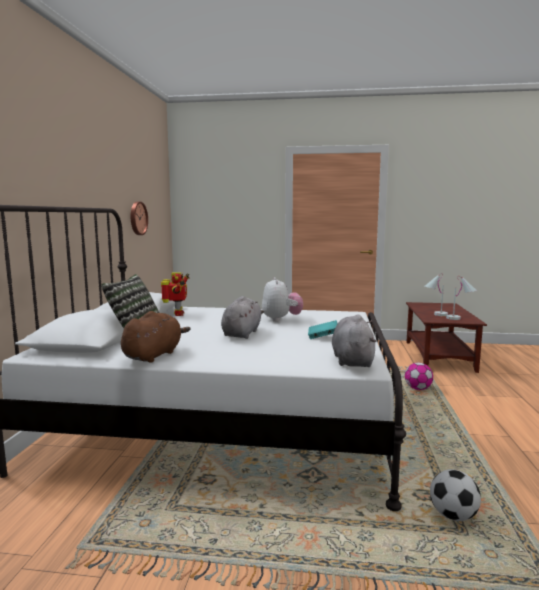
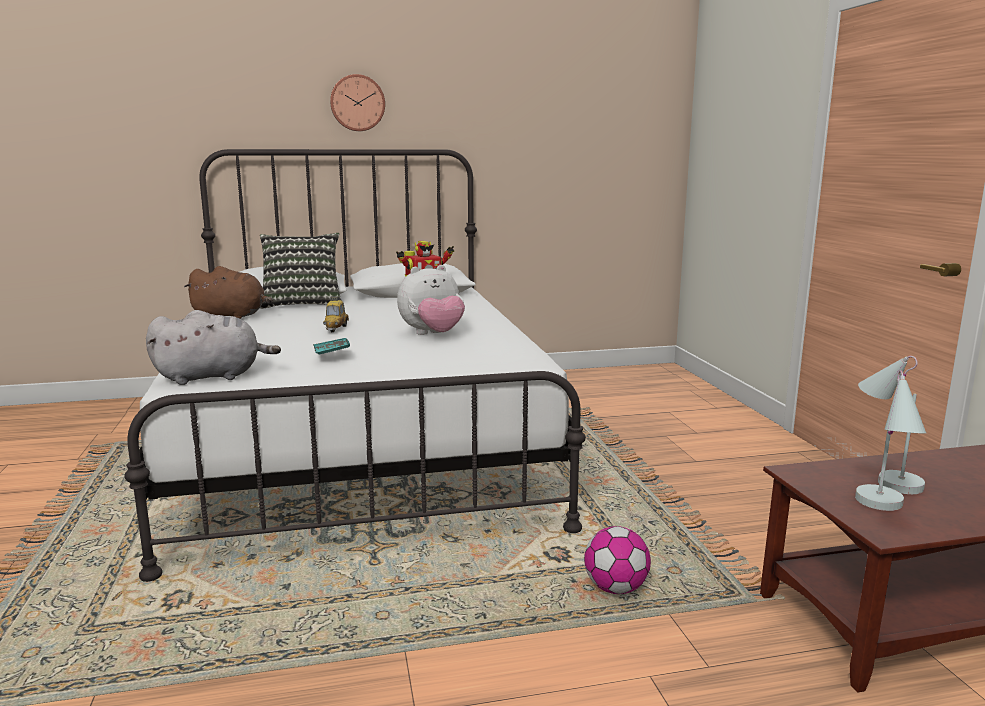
camera: 70 degrees right, 5 degrees up
wall clock [130,202,148,235] -> wall clock moved to [330,74,385,131]
grey plush toy [221,296,264,339] -> toy car [323,296,349,332]
football [430,469,481,521] -> none

